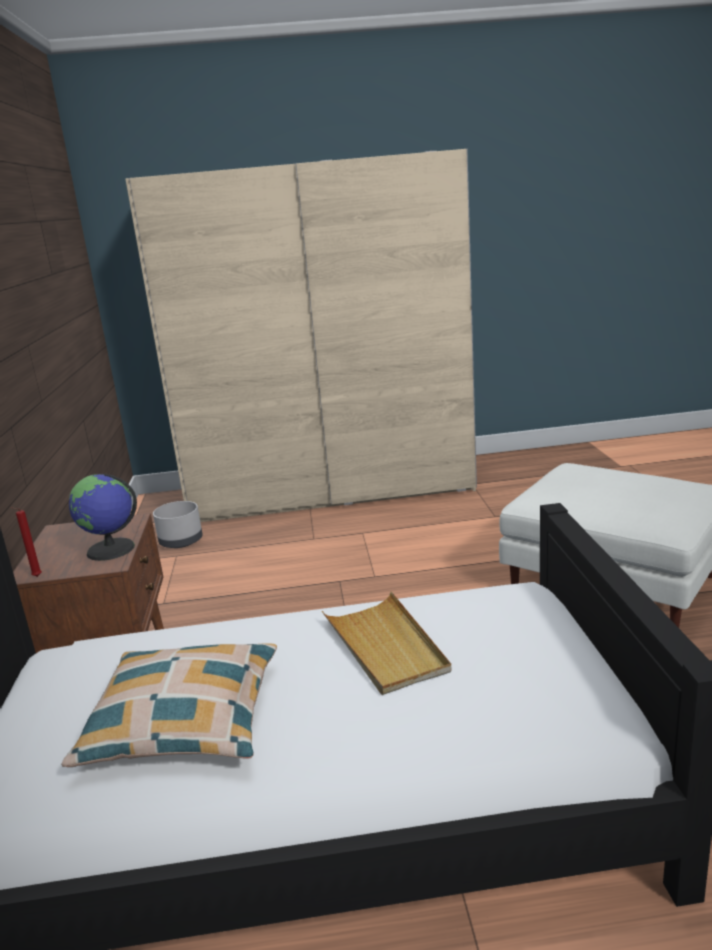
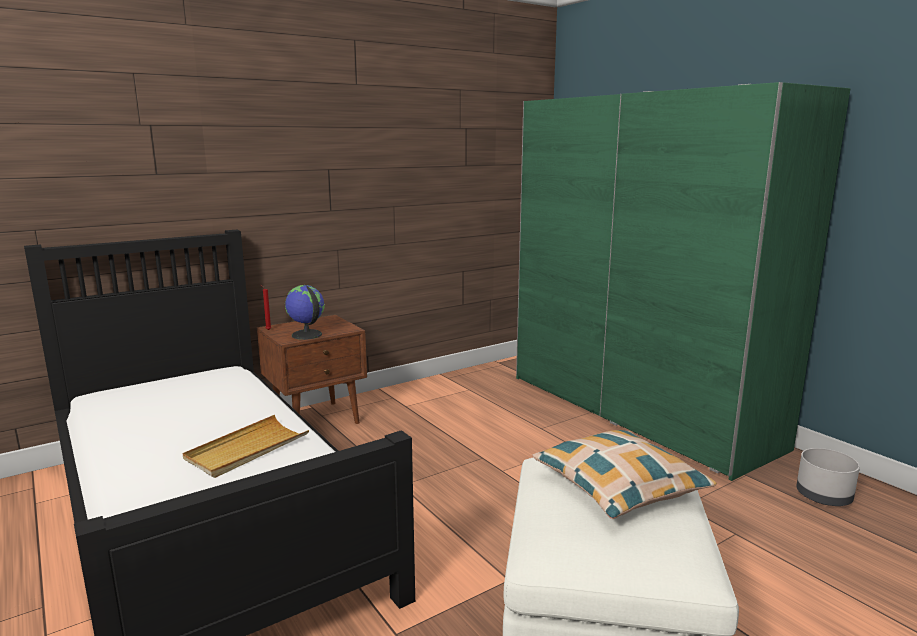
camera: 60 degrees right, 5 degrees down
pillow [61,643,277,767] -> pillow moved to [533,430,717,519]
beige wardrobe [125,149,477,522] -> green wardrobe [516,82,850,481]
grey planter [153,501,202,548] -> grey planter moved to [796,448,860,506]

